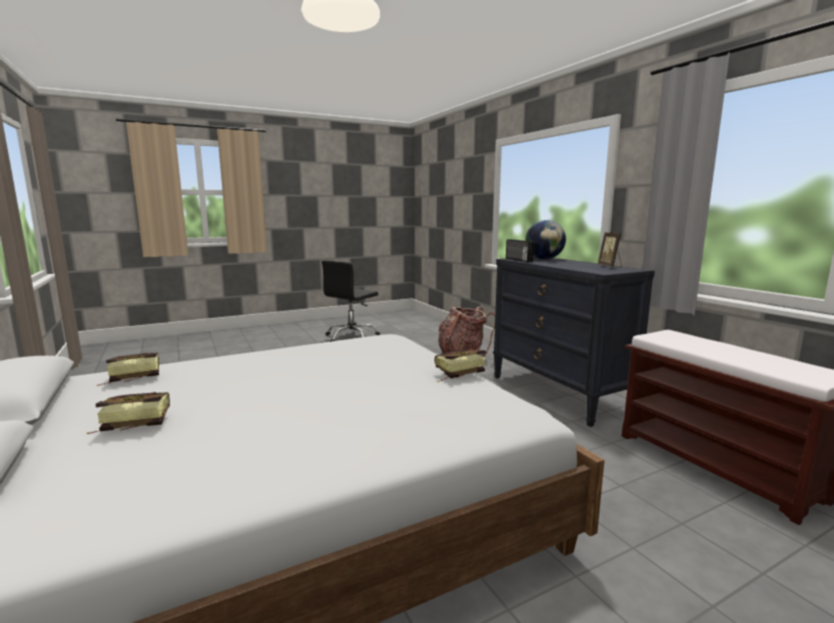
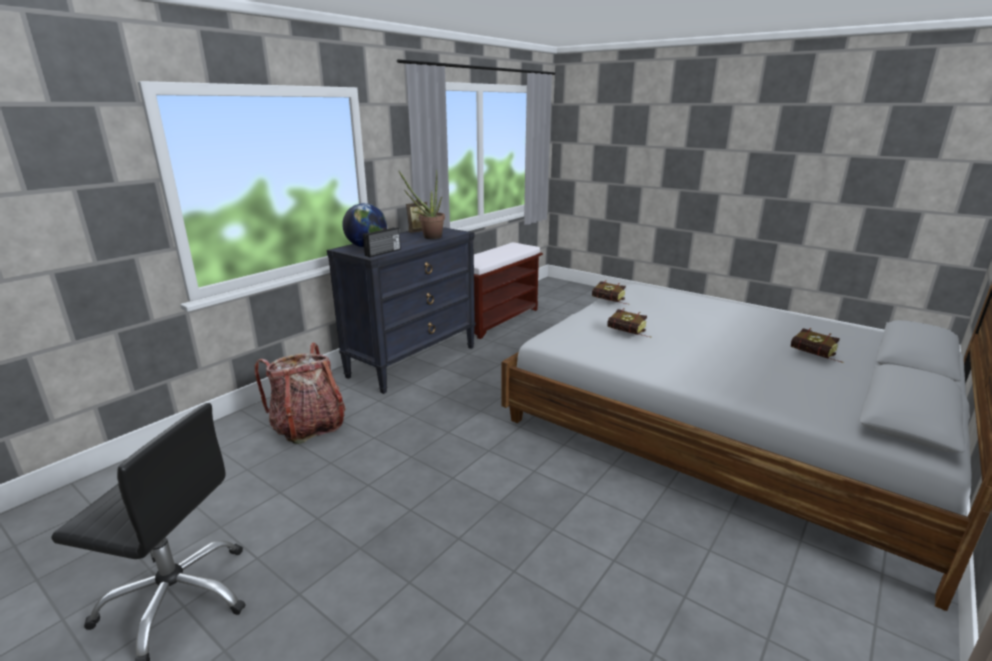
camera: 115 degrees left, 10 degrees up
book [97,353,160,386] -> book moved to [607,308,649,337]
none -> potted plant [398,169,445,239]

